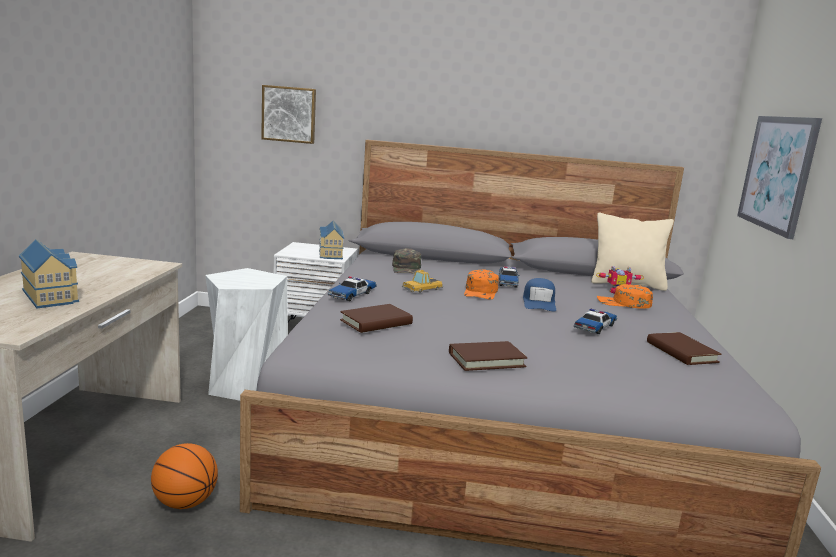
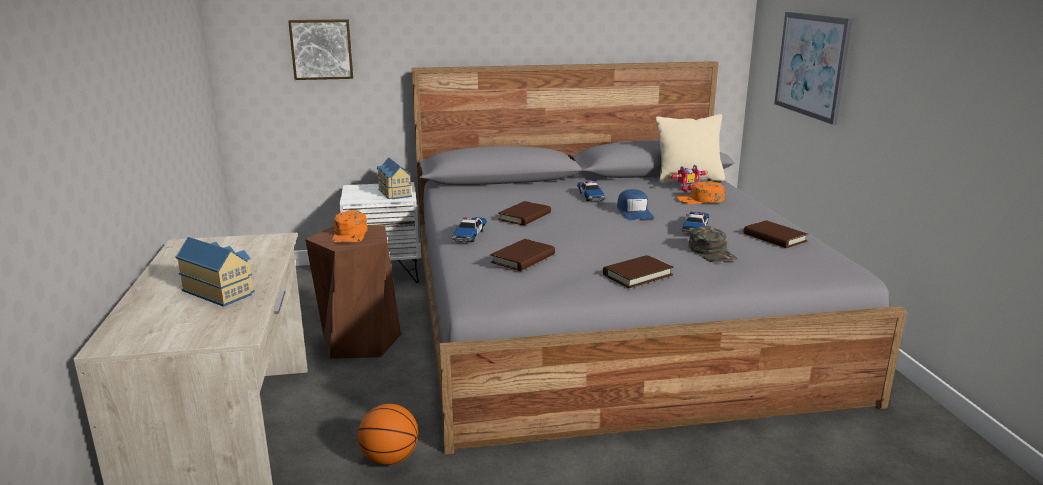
camera: 15 degrees left, 5 degrees up
white stool [205,268,288,401] -> brown stool [305,225,401,359]
green cap [392,248,421,274] -> green cap moved to [688,226,737,262]
toy car [402,270,443,293] -> brown book [498,201,551,225]
orange cap [464,269,499,300] -> orange cap moved to [332,210,368,242]

